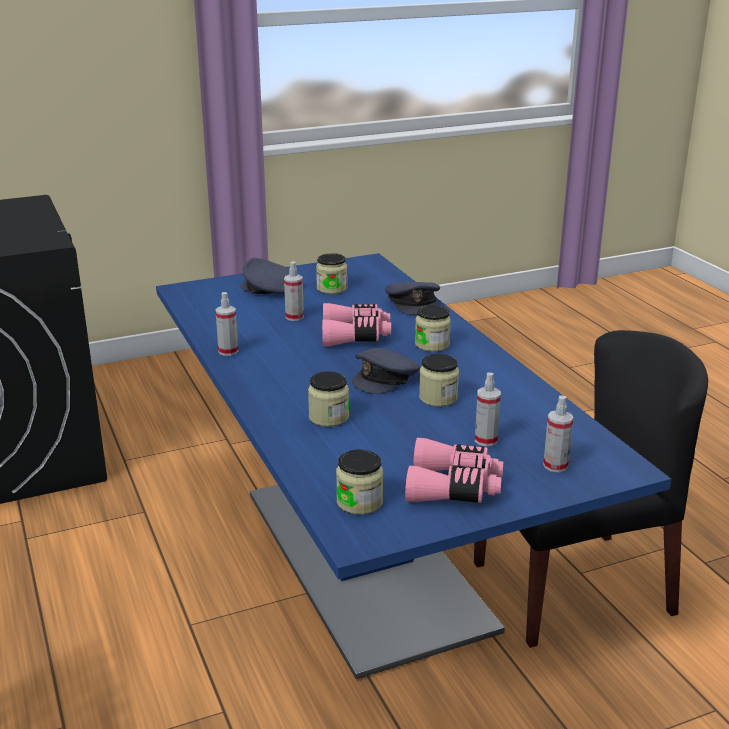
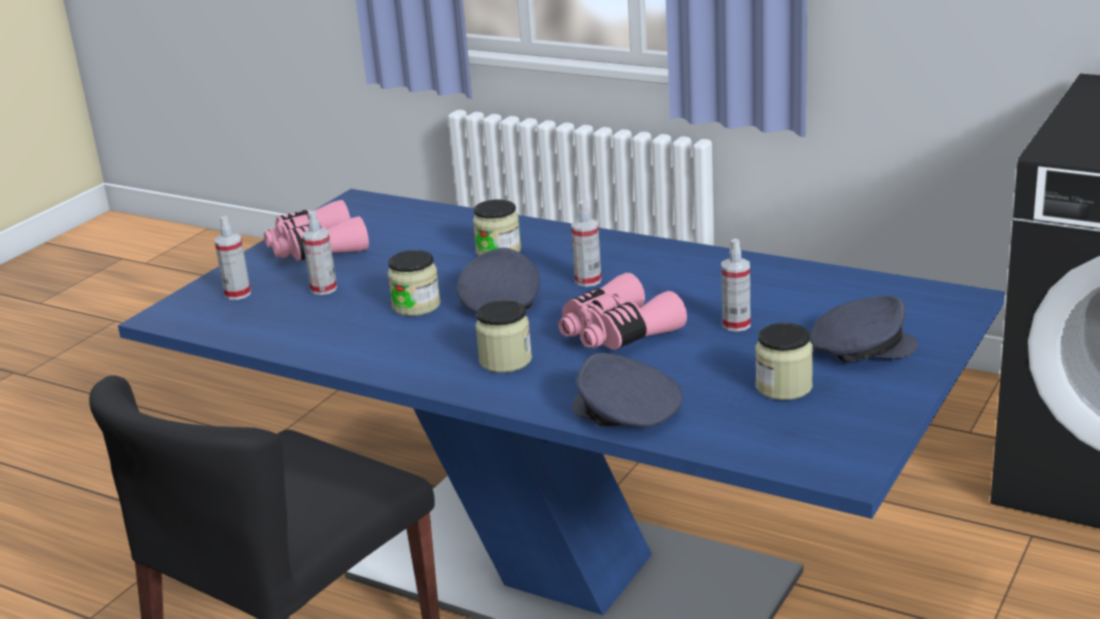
camera: 145 degrees right, 0 degrees up
spray bottle [215,292,238,356] -> spray bottle moved to [571,200,602,287]
jar [336,450,383,515] -> none

